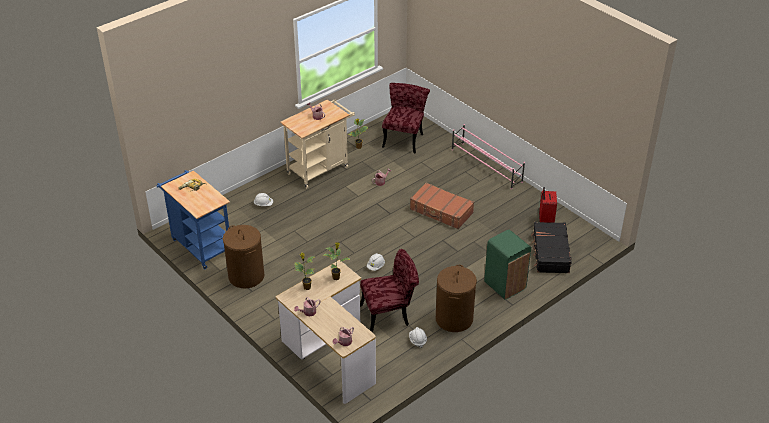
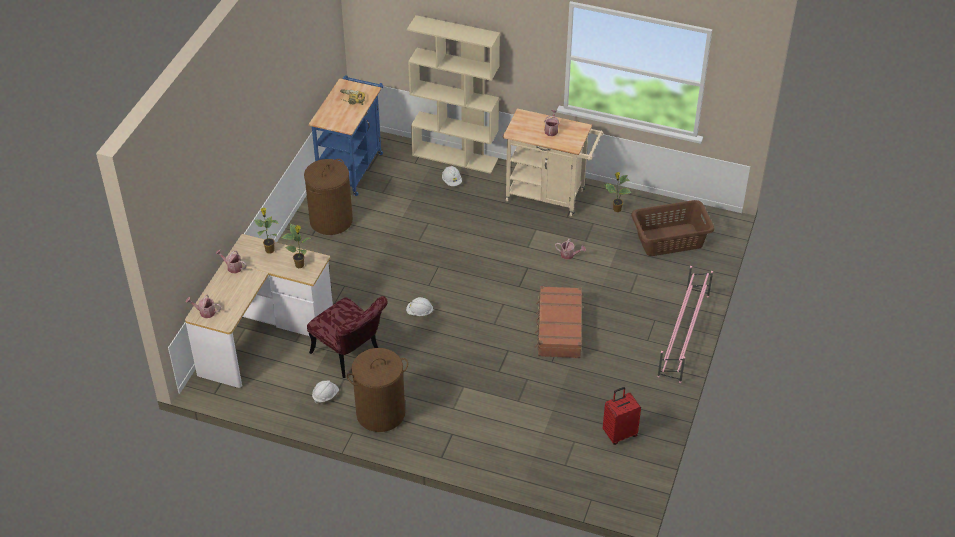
camera: 60 degrees right, 5 degrees up
red chair [382,83,430,153] -> brown laundry basket [631,200,714,256]
green trash can [484,229,531,300] -> none
black suitcase [531,222,571,273] -> none
none -> beige bookcase [407,15,500,174]

